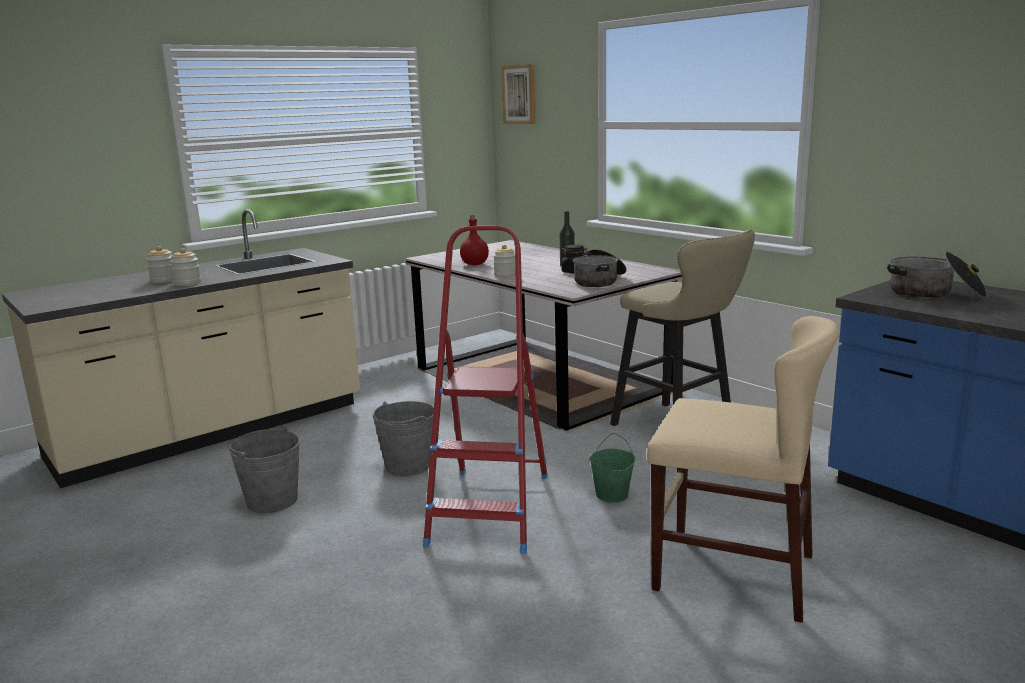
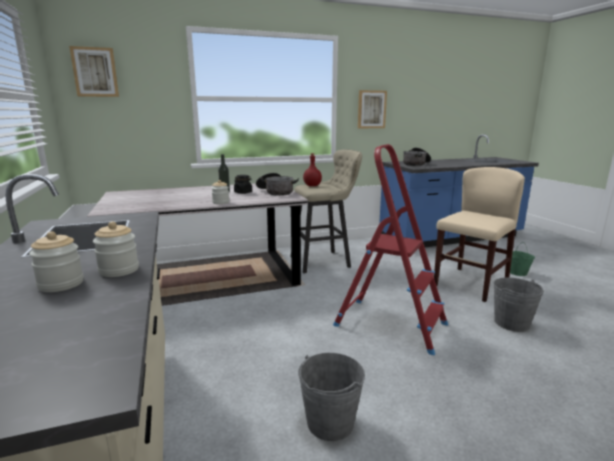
camera: 70 degrees left, 0 degrees up
grey bucket [372,401,434,476] -> grey bucket moved to [494,277,544,332]
red bottle [460,215,489,265] -> red bottle moved to [303,153,322,186]
green bucket [589,433,635,503] -> green bucket moved to [510,242,535,276]
none -> picture [358,90,387,129]

